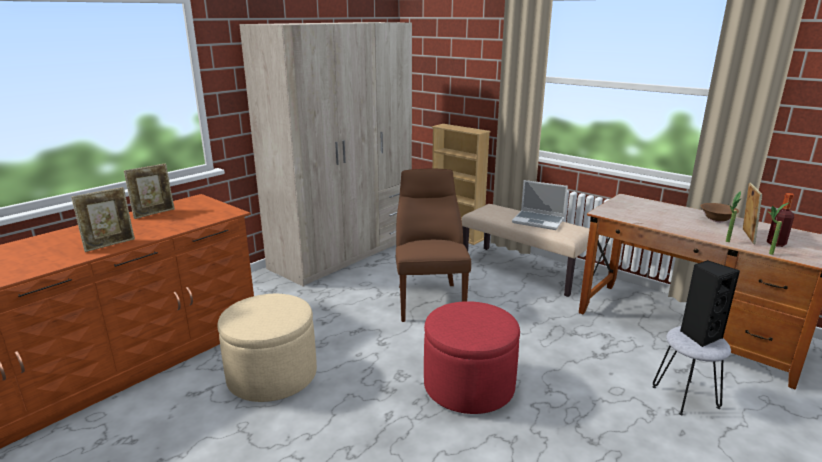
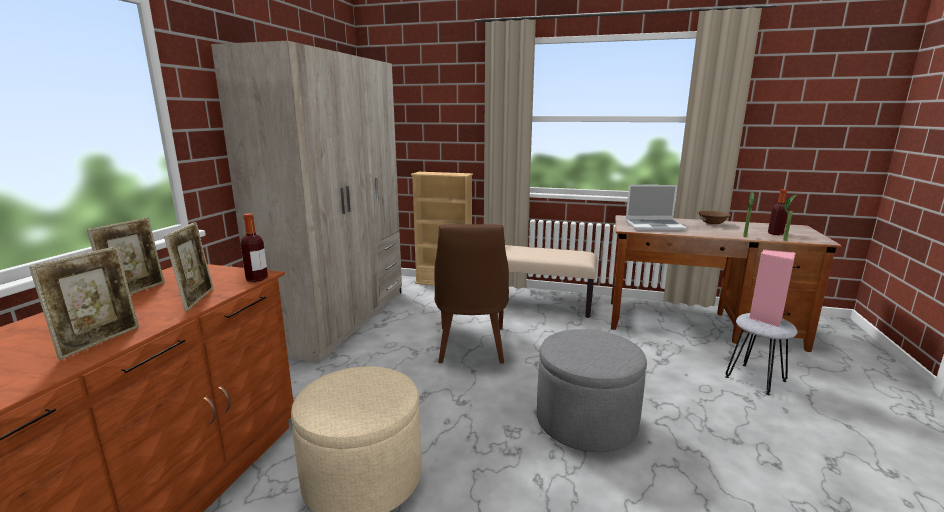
camera: 25 degrees left, 5 degrees down
brown chair [396,169,471,322] -> brown chair turned 150 degrees counterclockwise [434,224,509,364]
red ottoman [424,301,520,414] -> grey ottoman [537,329,647,452]
laptop [512,180,568,230] -> laptop moved to [625,185,687,231]
black speaker [680,260,740,347] -> pink speaker [749,249,795,327]
picture frame [743,183,762,244] -> picture frame moved to [164,222,213,311]
none -> bottle [240,213,268,282]

